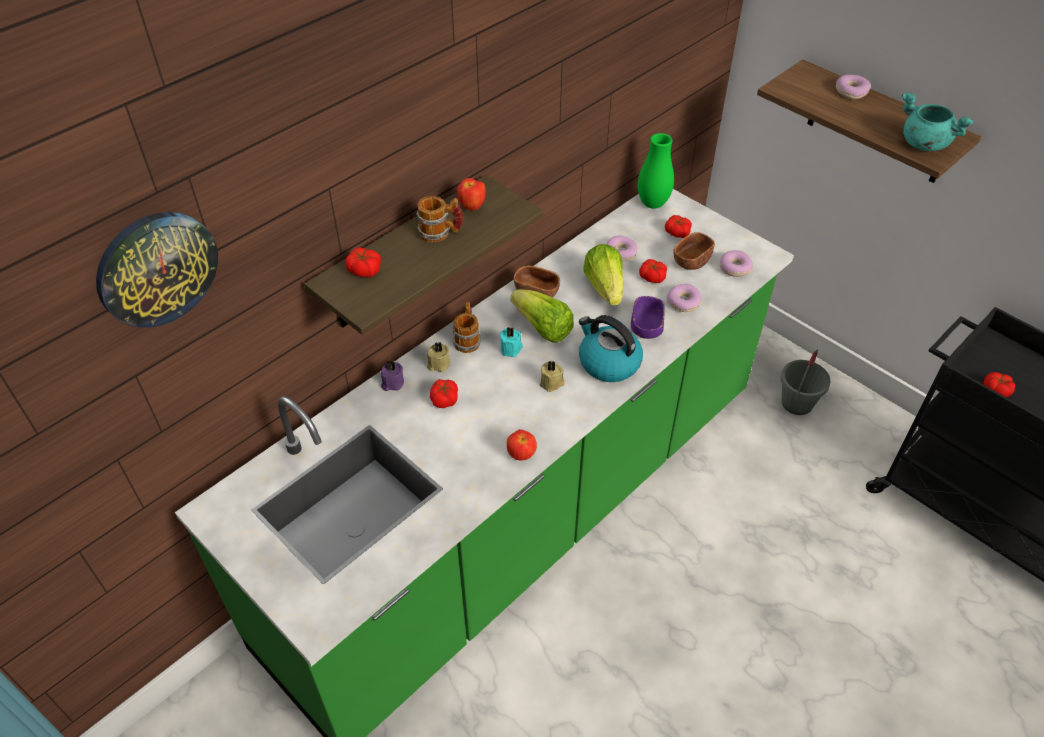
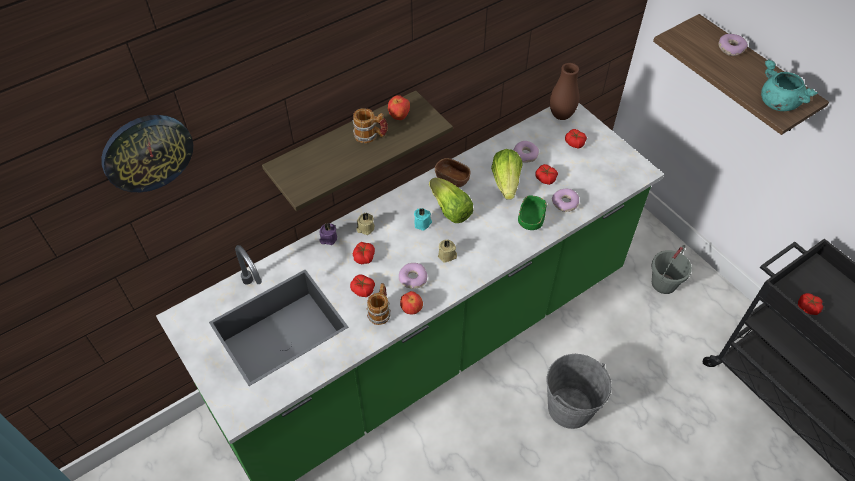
camera: 10 degrees right, 5 degrees up
tomato [345,247,381,277] -> tomato moved to [350,274,375,297]
mug [453,302,481,353] -> mug moved to [367,283,391,325]
kettle [579,315,643,382] -> none
purple bowl [631,296,665,339] -> green bowl [518,195,547,230]
green vase [638,133,674,209] -> brown vase [550,63,579,120]
brown bowl [673,232,715,270] -> none
donut [720,250,753,277] -> donut moved to [399,263,428,289]
none -> grey bucket [547,354,612,429]

